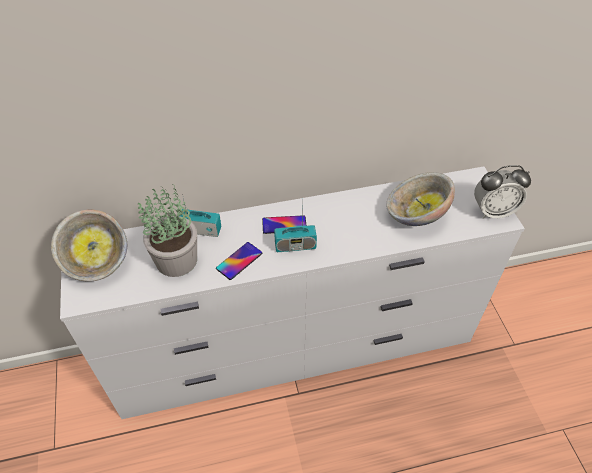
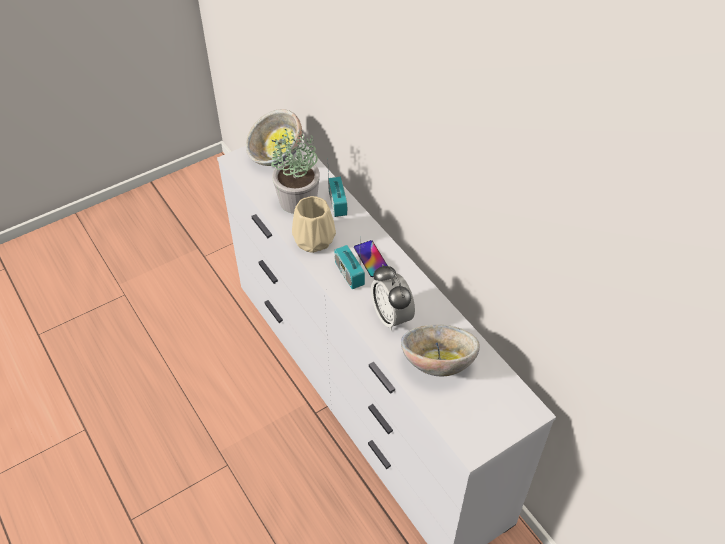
camera: 70 degrees right, 0 degrees up
phone [216,242,263,280] -> beige vase [292,196,336,253]
alarm clock [474,165,531,219] -> alarm clock moved to [371,264,415,331]

